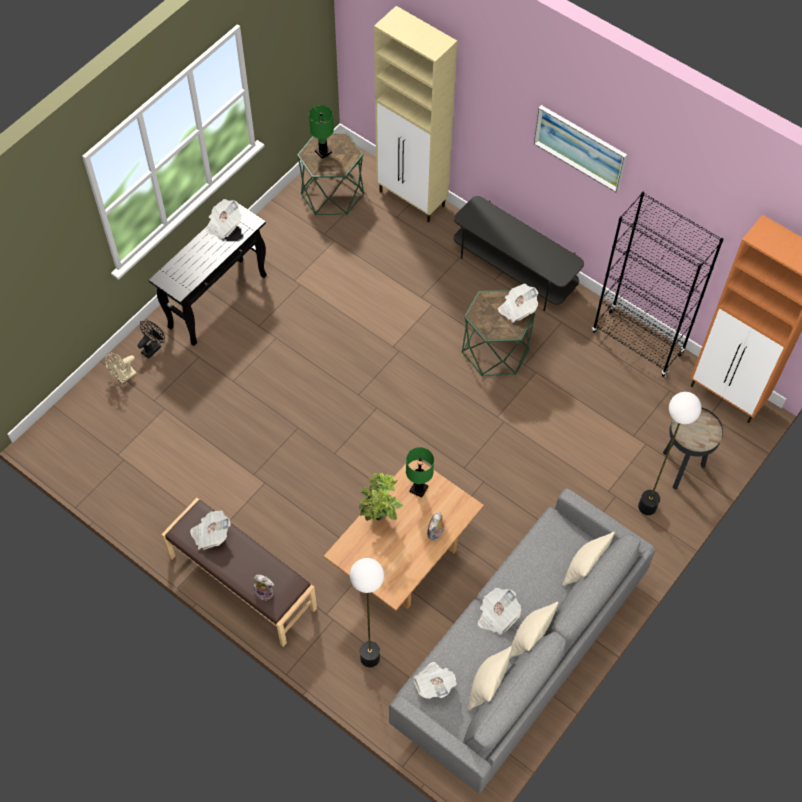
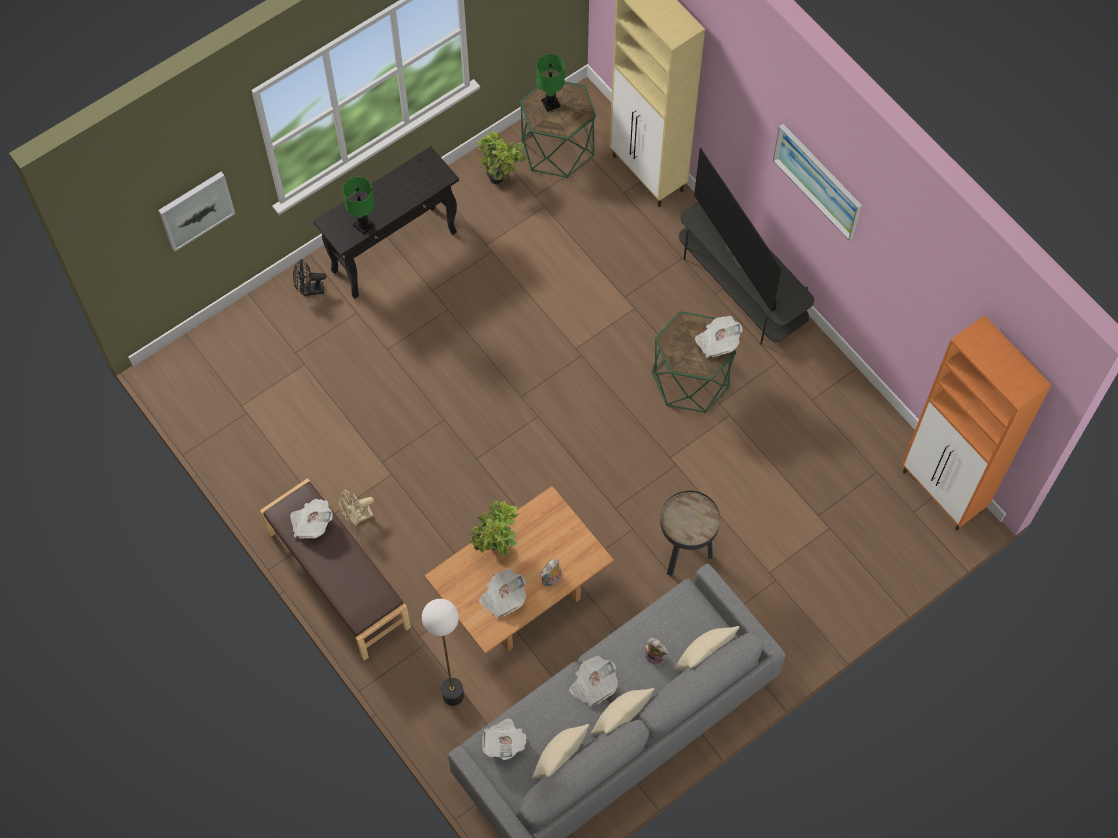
camera: 15 degrees right, 5 degrees up
beige fan [105,352,137,384] -> beige fan moved to [339,490,374,526]
black fan [137,321,165,358] -> black fan turned 150 degrees counterclockwise [293,259,326,296]
newspaper [205,199,242,239] -> newspaper moved to [479,569,526,618]
plush toy [253,574,274,601] -> plush toy moved to [644,638,669,665]
green table lamp [406,447,434,498] -> green table lamp moved to [343,177,375,234]
black bookcase [592,192,724,377] -> none
floor lamp [638,392,702,515] -> none
black side table [663,408,723,490] -> black side table moved to [660,491,720,576]
none -> picture [158,172,235,251]
none -> potted plant [477,131,526,185]
none -> television [694,148,782,312]

